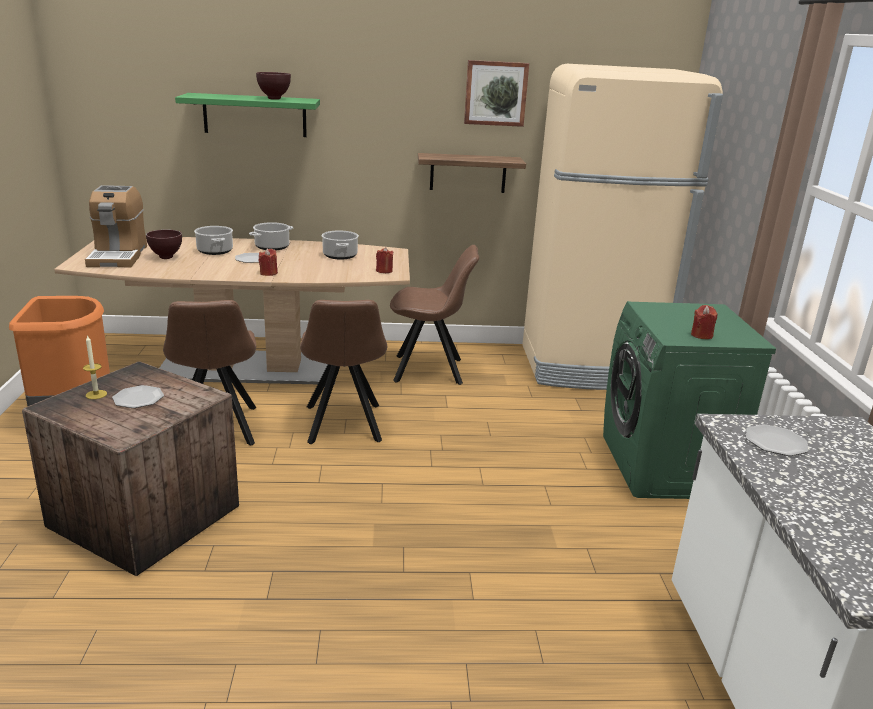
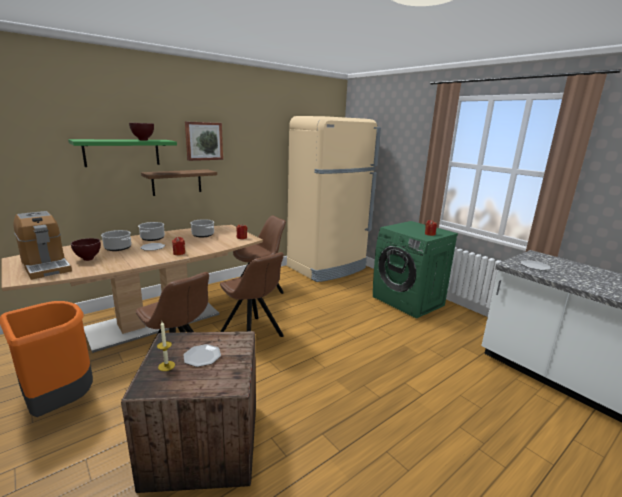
camera: 35 degrees left, 5 degrees down
shelf [418,153,526,193] -> shelf moved to [141,169,217,196]
picture [464,60,529,127] -> picture moved to [185,121,223,161]

